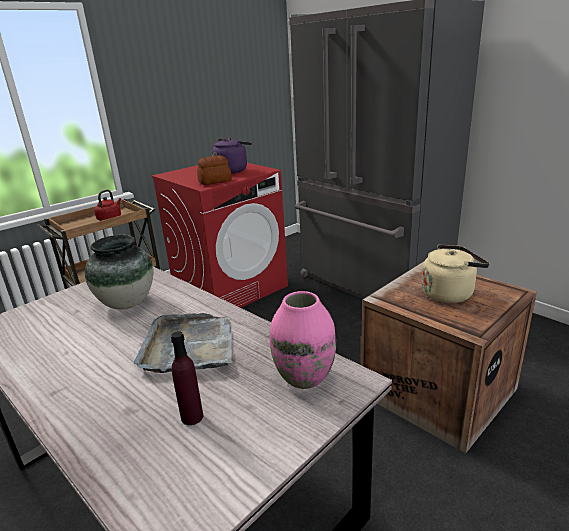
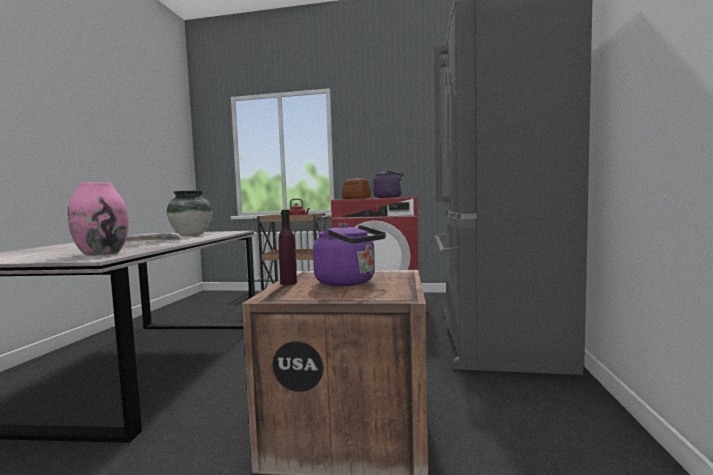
camera: 50 degrees right, 20 degrees down
purple bottle [171,331,203,425] -> purple bottle moved to [278,210,297,285]
beige kettle [421,244,490,303] -> purple kettle [313,223,386,286]

